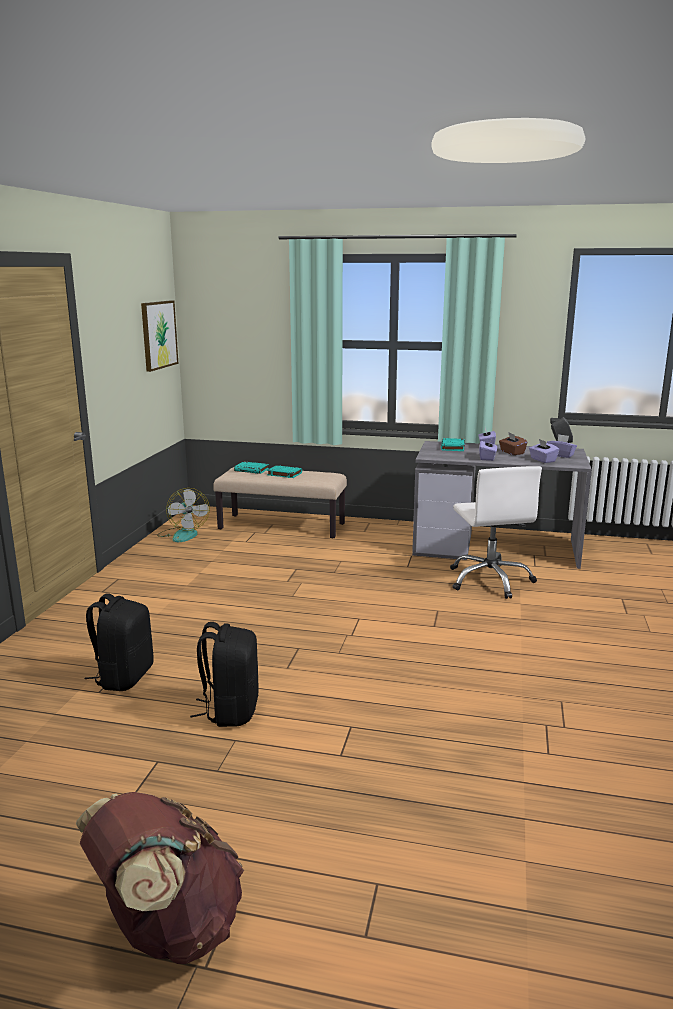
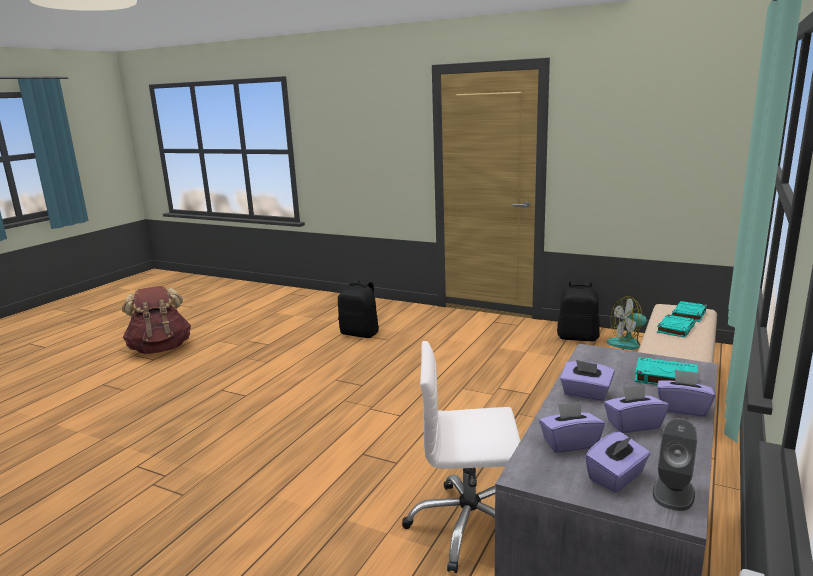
camera: 105 degrees right, 0 degrees up
picture [141,300,179,372] -> none
black backpack [190,622,259,727] -> black backpack moved to [557,281,600,341]
brown tissue box [499,432,528,455] -> purple tissue box [604,384,669,433]

